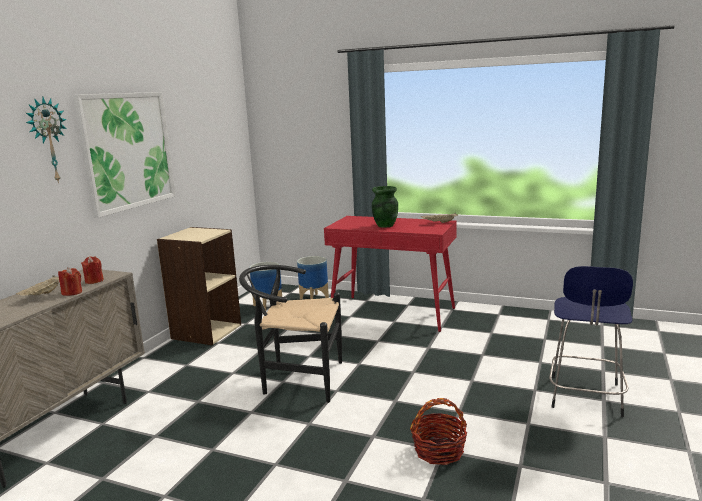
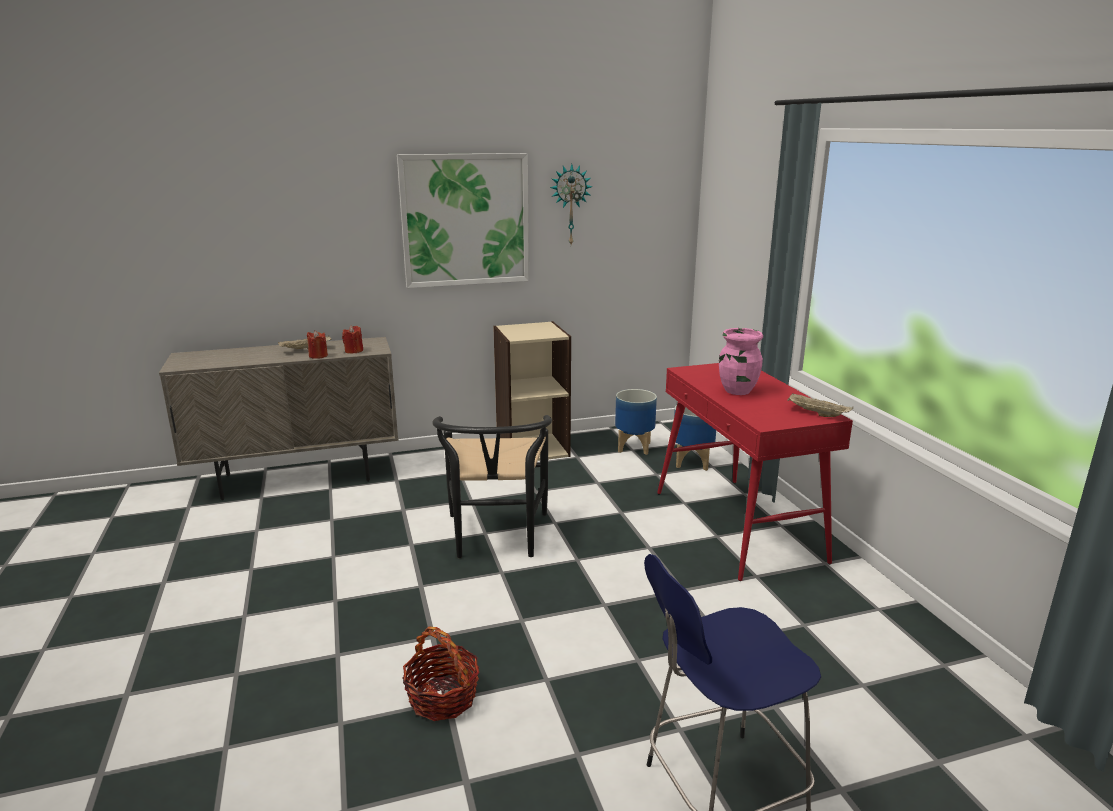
camera: 50 degrees right, 5 degrees up
wall clock [26,97,67,183] -> wall clock moved to [550,164,592,244]
black chair [239,265,342,403] -> black chair turned 150 degrees counterclockwise [432,415,552,558]
green vase [372,186,398,228] -> pink vase [719,328,763,395]

